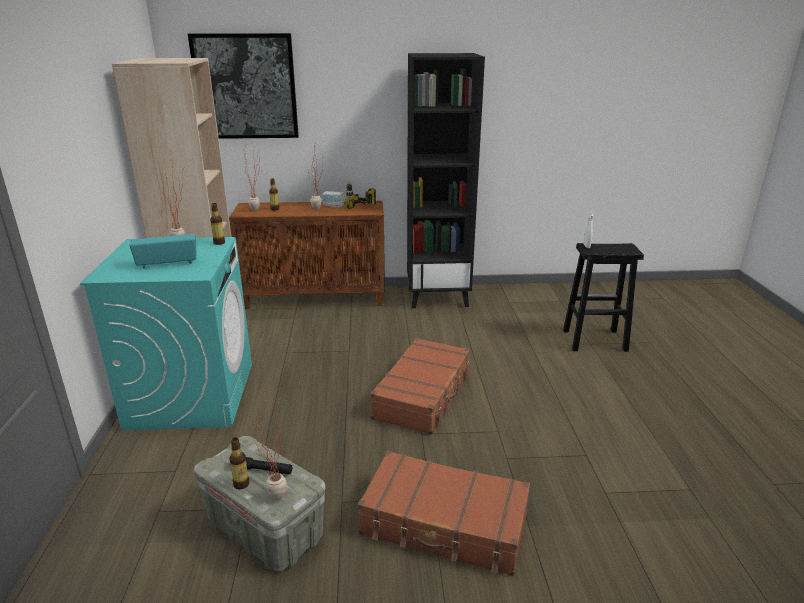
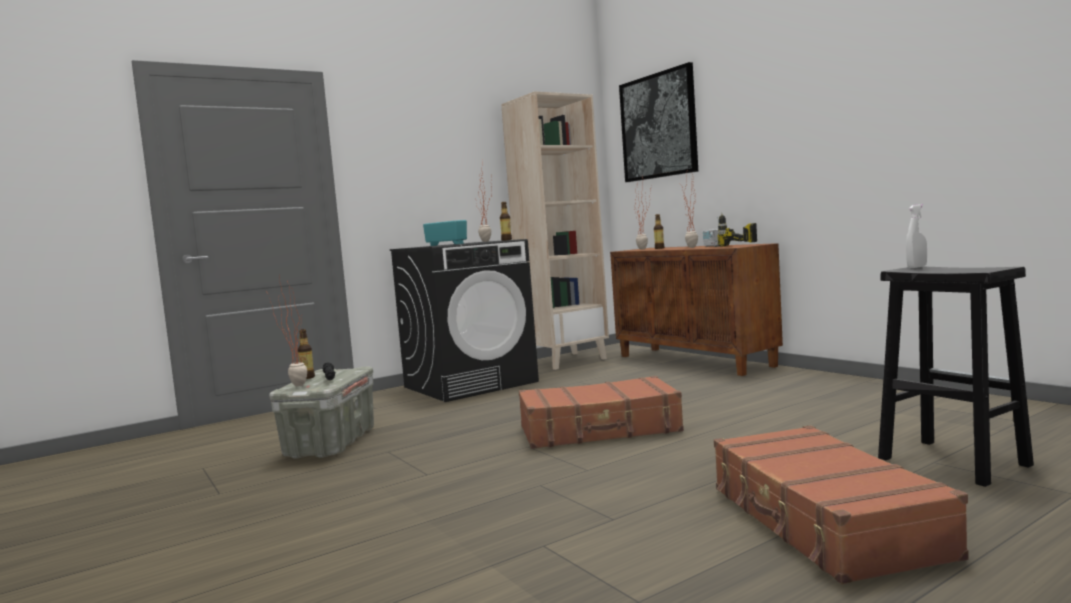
camera: 60 degrees right, 20 degrees down
turquoise washing machine [80,237,252,431] -> black washing machine [390,239,539,402]
brown suitcase [358,451,530,576] -> brown suitcase moved to [714,425,969,584]
black bookcase [407,53,485,308] -> none

